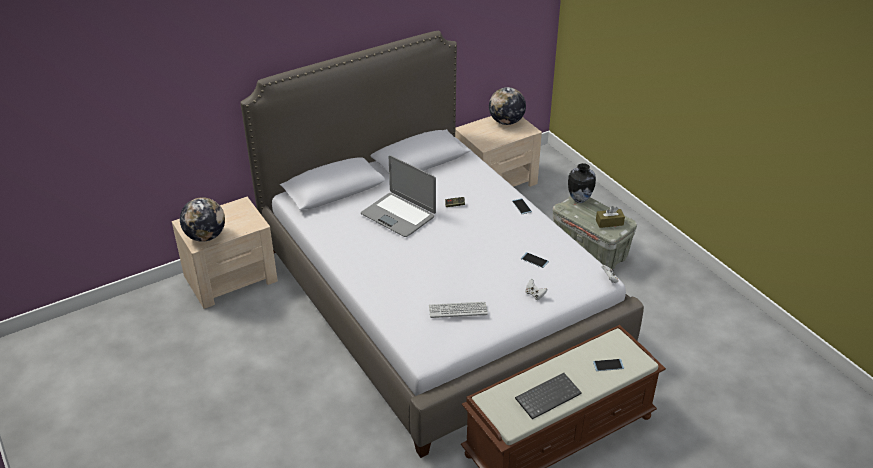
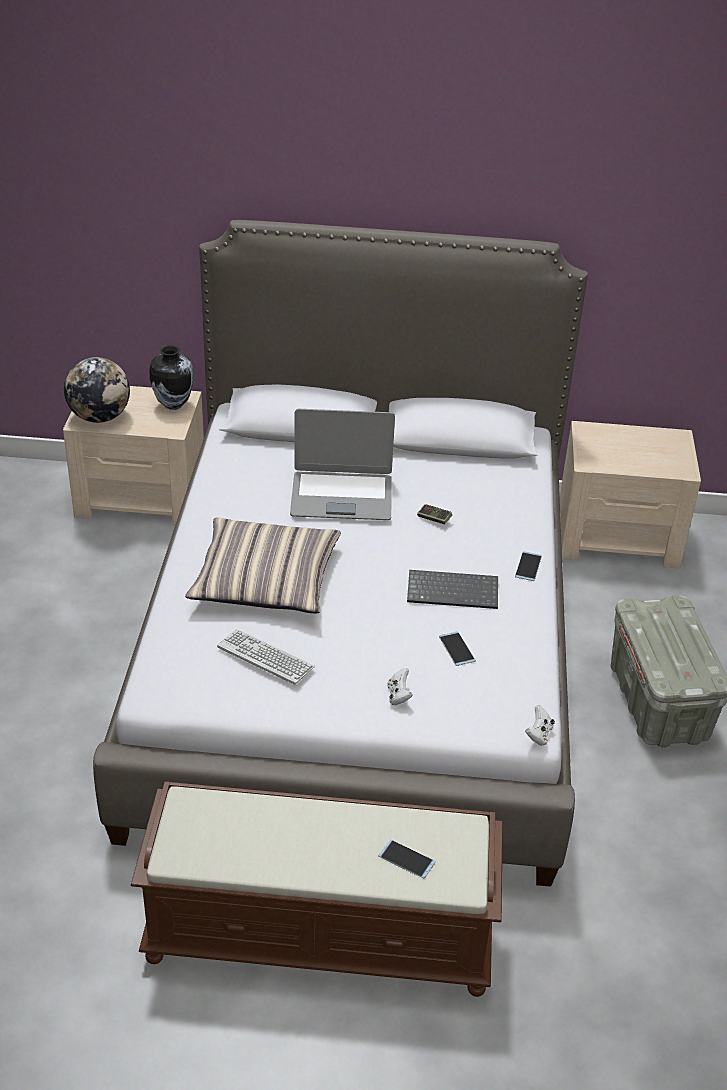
camera: 35 degrees right, 0 degrees up
laptop [361,155,436,237] -> laptop turned 75 degrees counterclockwise [290,409,395,520]
globe [489,87,526,125] -> none
keyboard [515,373,582,419] -> keyboard moved to [407,570,498,609]
vase [568,163,596,203] -> vase moved to [149,345,194,410]
brown tissue box [596,206,625,228] -> none
none -> pillow [185,517,341,614]

